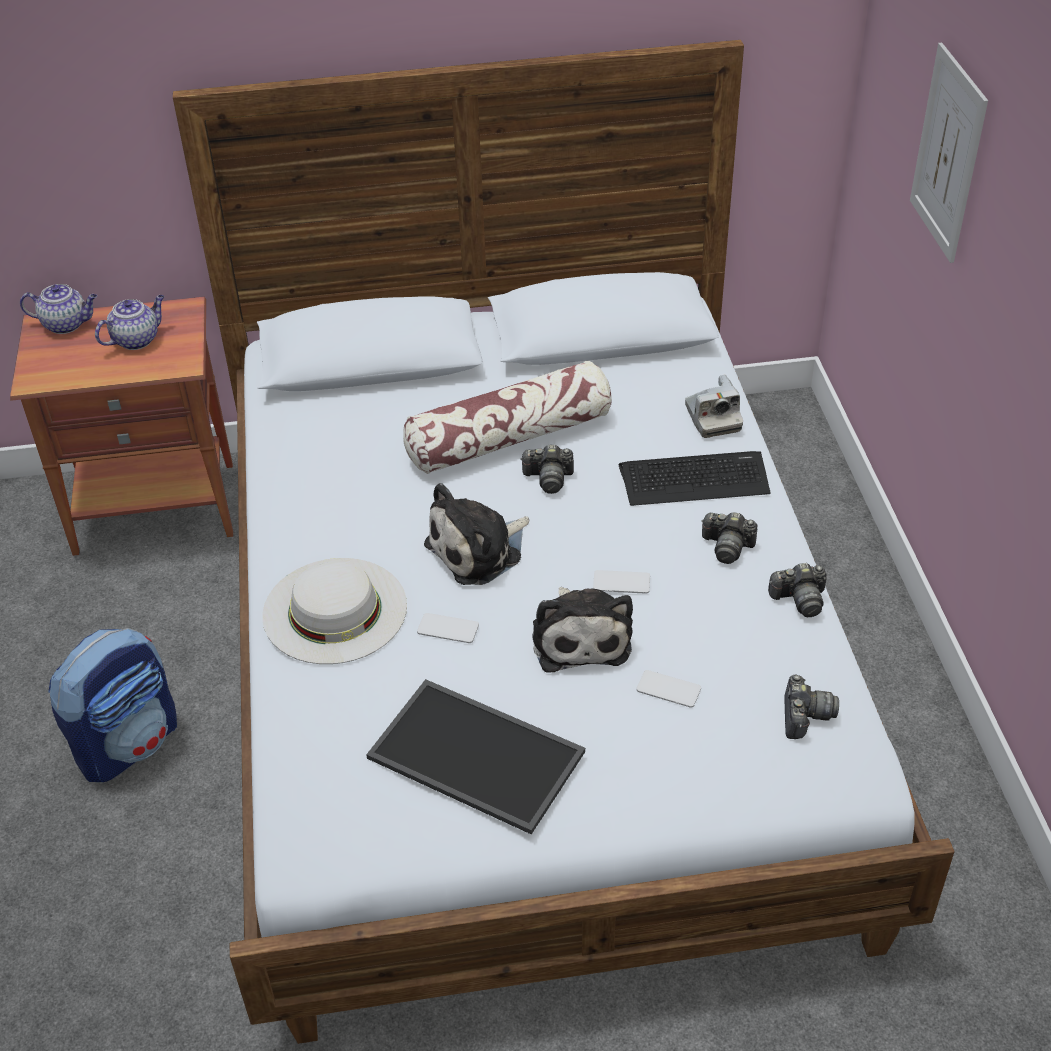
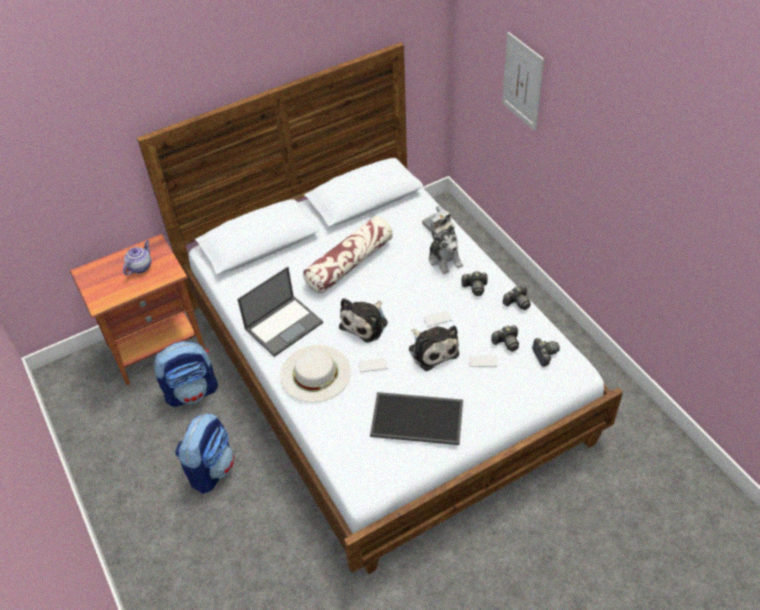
camera: 20 degrees left, 5 degrees up
teapot [20,284,97,334] -> none
camera [520,444,574,494] -> camera moved to [491,325,519,352]
keyboard [619,451,771,506] -> plush toy [429,225,463,274]
none -> backpack [154,341,218,407]
none -> laptop [237,267,323,357]

